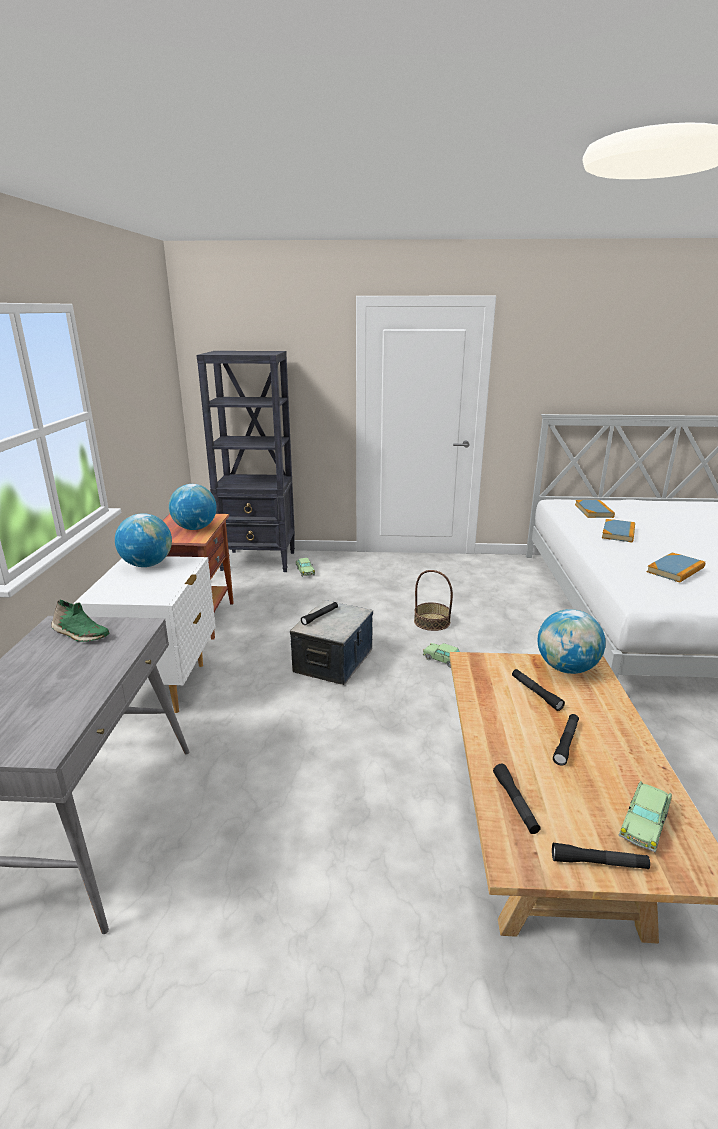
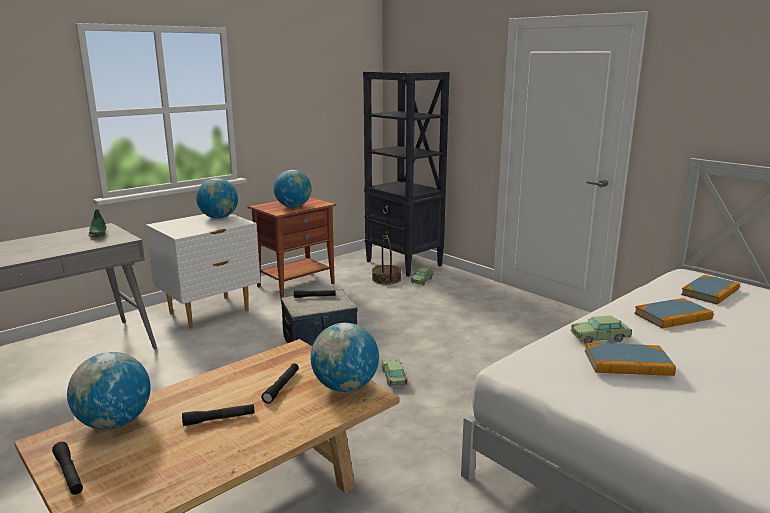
camera: 45 degrees right, 5 degrees down
basket [414,570,453,631] -> basket moved to [372,235,401,285]
black flashlight [493,764,541,834] -> globe [67,352,151,430]
toy car [618,781,672,853] -> toy car moved to [570,316,632,344]

